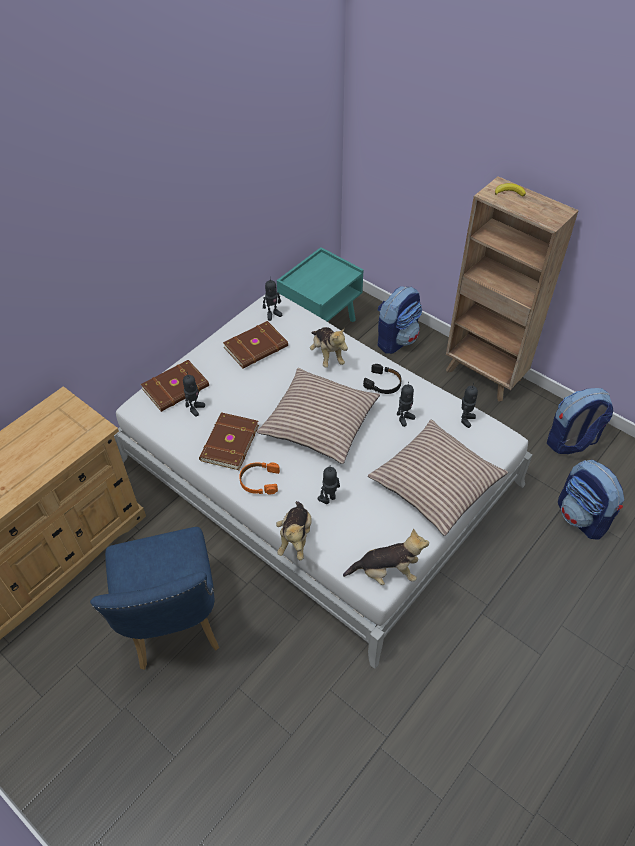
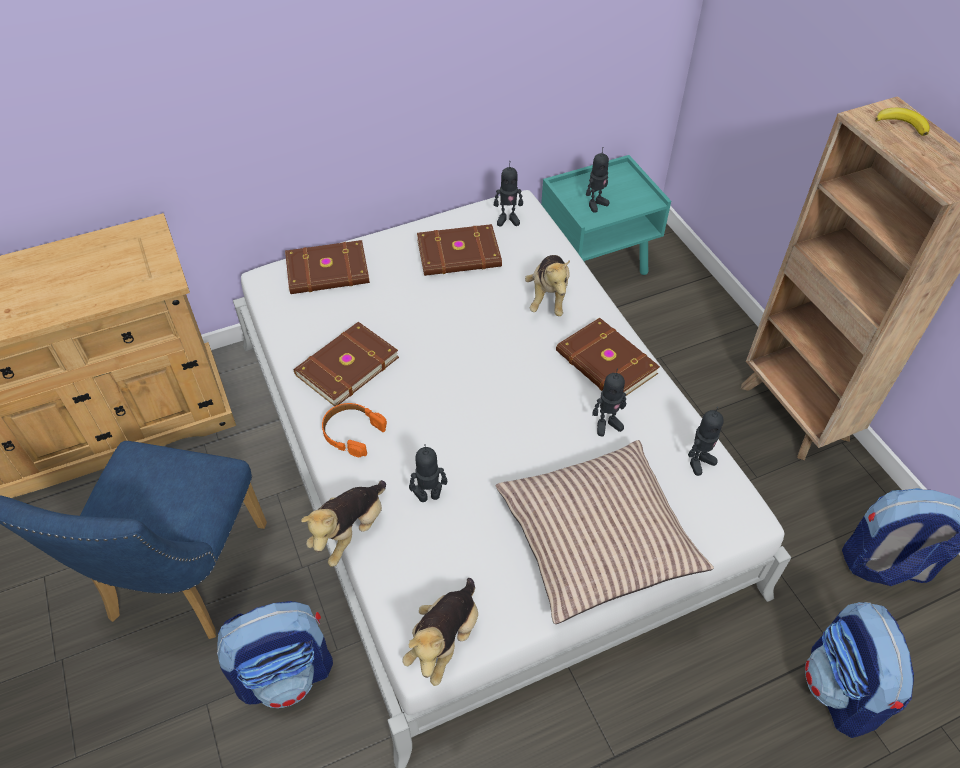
camera: 25 degrees right, 0 degrees up
toy robot [183,372,205,417] -> toy robot moved to [586,147,610,213]
pillow [257,368,380,464] -> none
plush toy [343,528,429,585] -> plush toy turned 90 degrees clockwise [402,578,478,686]
black headphones [363,364,402,394] -> brown book [556,318,660,396]
backpack [378,286,422,354] -> backpack moved to [217,601,333,708]

